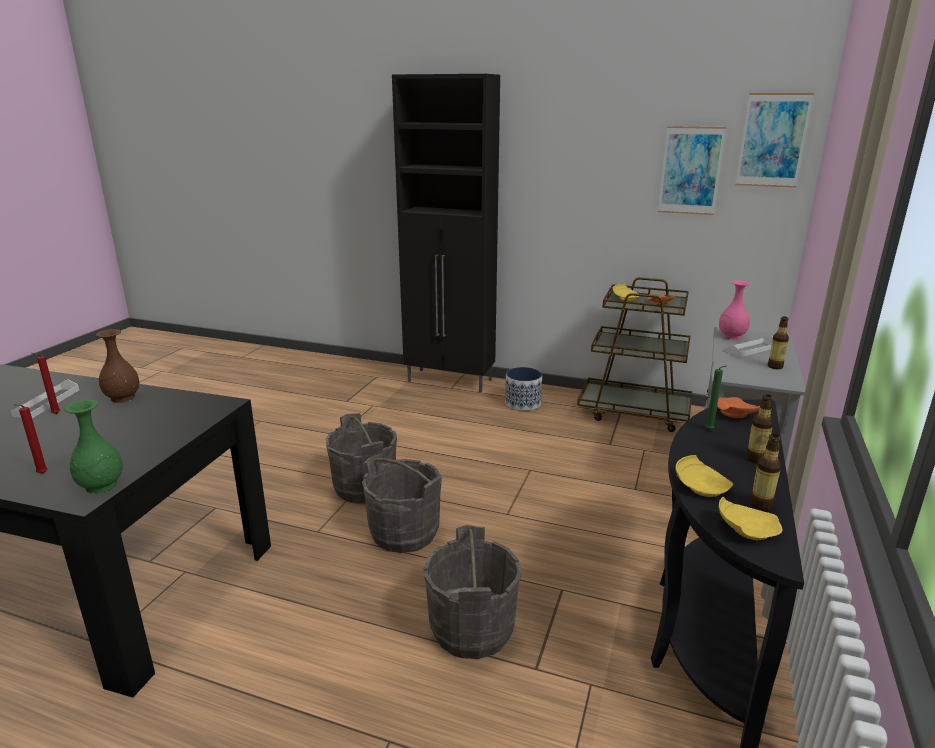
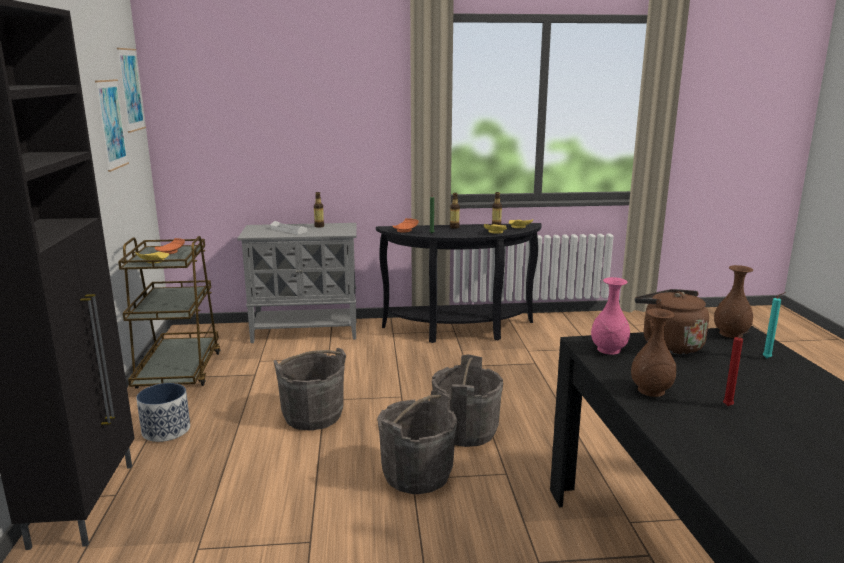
camera: 115 degrees left, 5 degrees down
white tray [11,380,79,418] -> none
red candle [13,404,48,474] -> turquoise candle [763,292,786,358]
green vase [65,400,123,494] -> brown vase [714,265,753,338]
grey bucket [424,525,521,659] -> grey bucket moved to [273,348,346,431]
pink vase [719,280,750,340] -> pink vase moved to [591,277,630,355]
none -> brown kettle [635,289,709,354]

